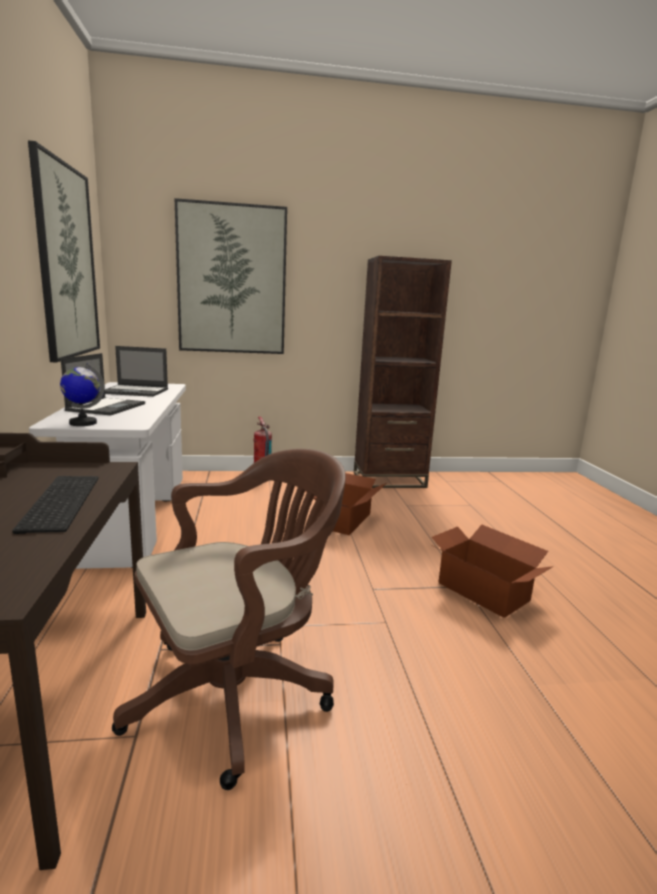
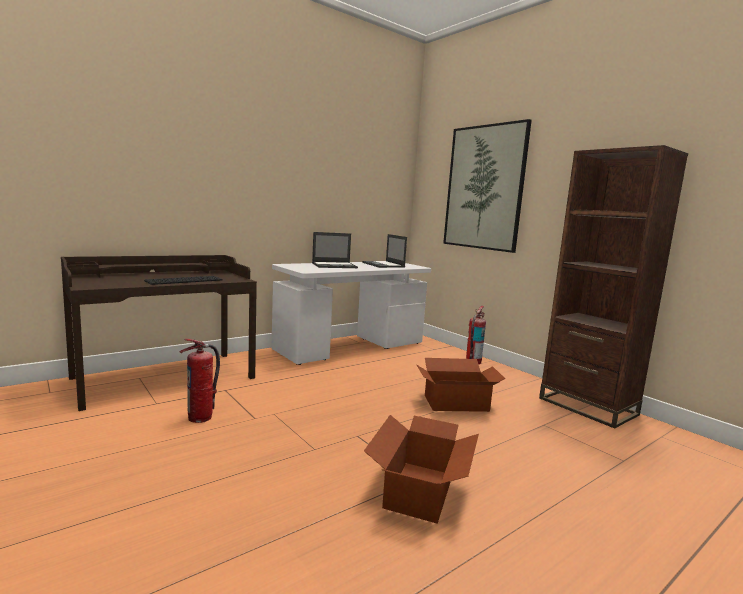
camera: 60 degrees right, 5 degrees down
picture [28,140,100,362] -> none
globe [60,363,105,426] -> none
brown office chair [112,449,346,790] -> fire extinguisher [179,339,220,423]

